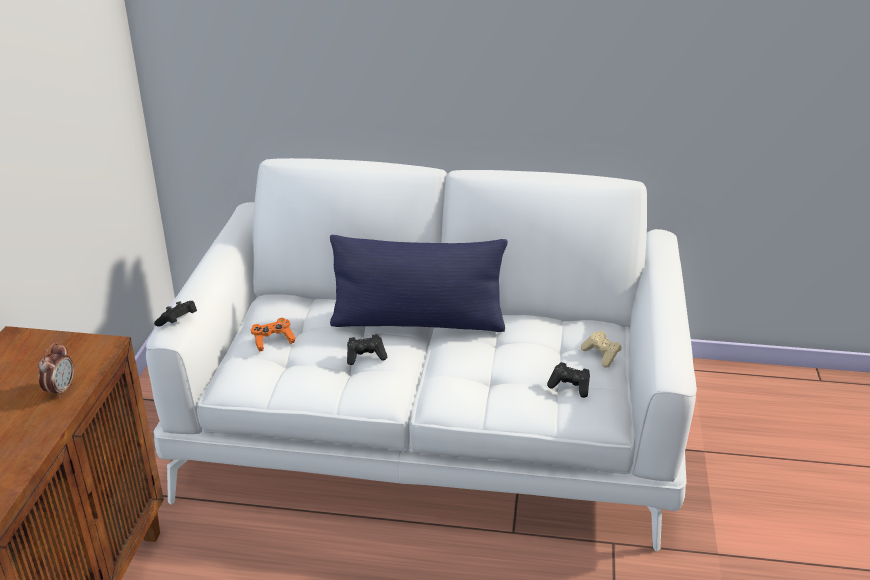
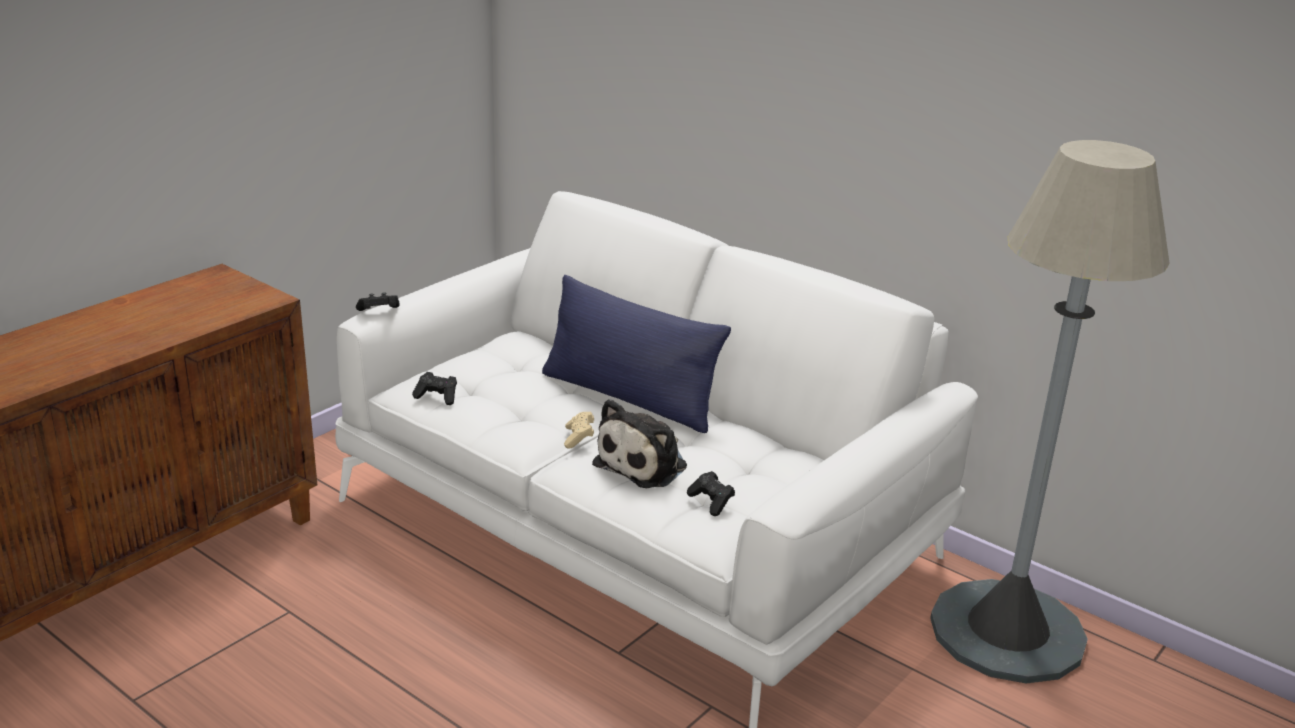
camera: 30 degrees right, 5 degrees down
alarm clock [38,342,74,399] -> none
orange game controller [251,318,296,352] -> none
black game controller [347,334,387,365] -> black game controller moved to [412,372,457,405]
beige game controller [581,331,622,368] -> beige game controller moved to [564,411,594,449]
none -> plush toy [592,399,687,488]
none -> grey floor lamp [930,140,1170,684]

